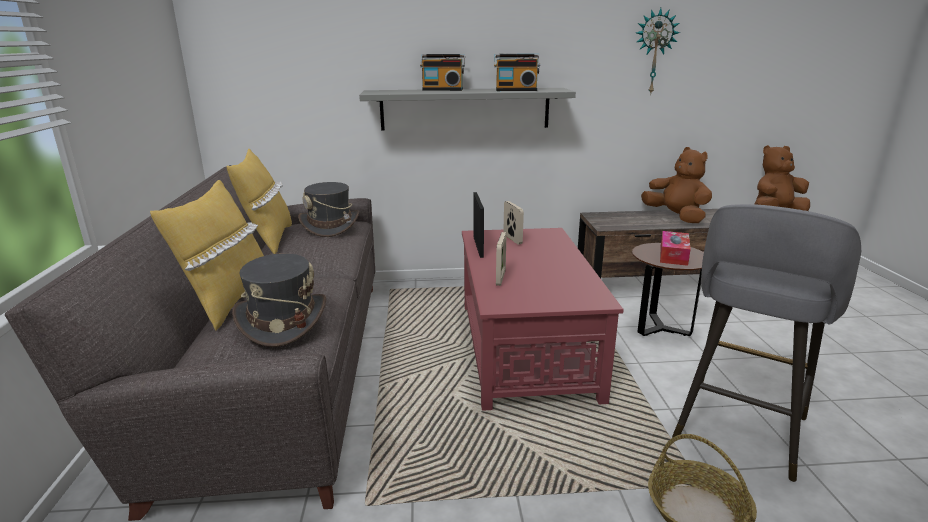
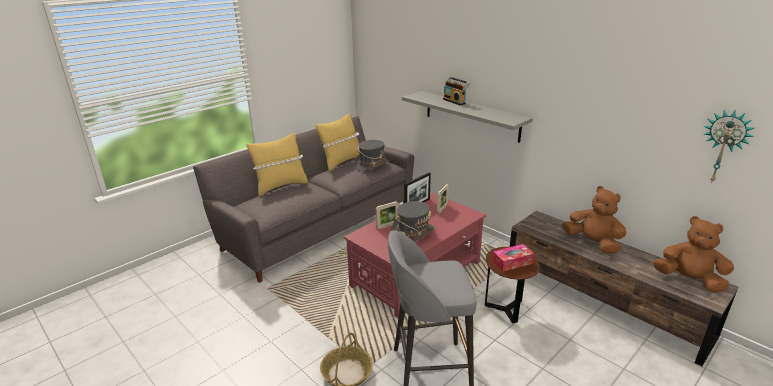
camera: 50 degrees right, 5 degrees up
grey hat [232,253,326,347] -> grey hat moved to [391,201,435,242]
radio [494,54,540,91] -> none
wall clock [636,8,680,95] -> wall clock moved to [703,110,754,182]
brown plush toy [641,147,712,223] -> brown plush toy turned 60 degrees counterclockwise [562,186,626,254]

